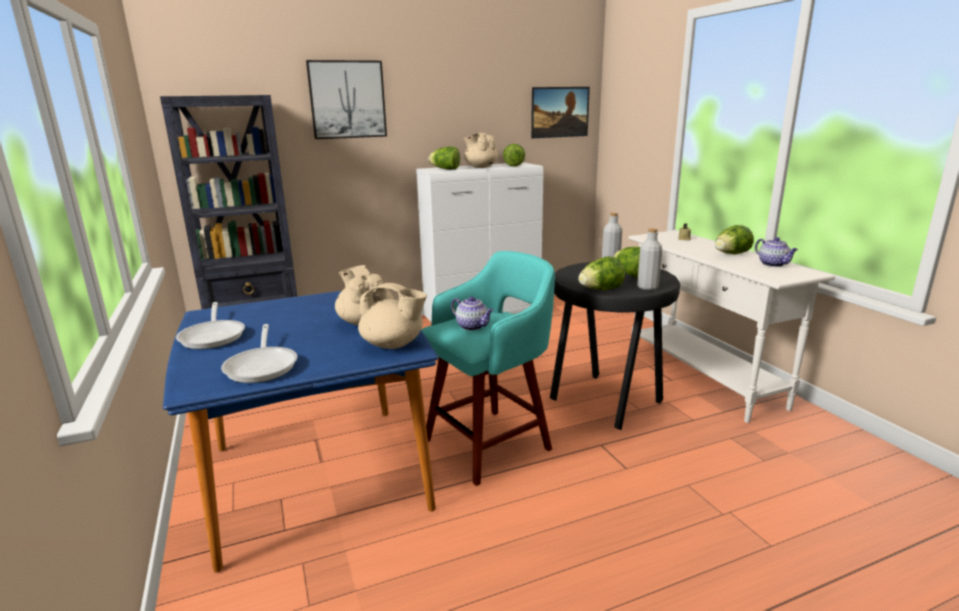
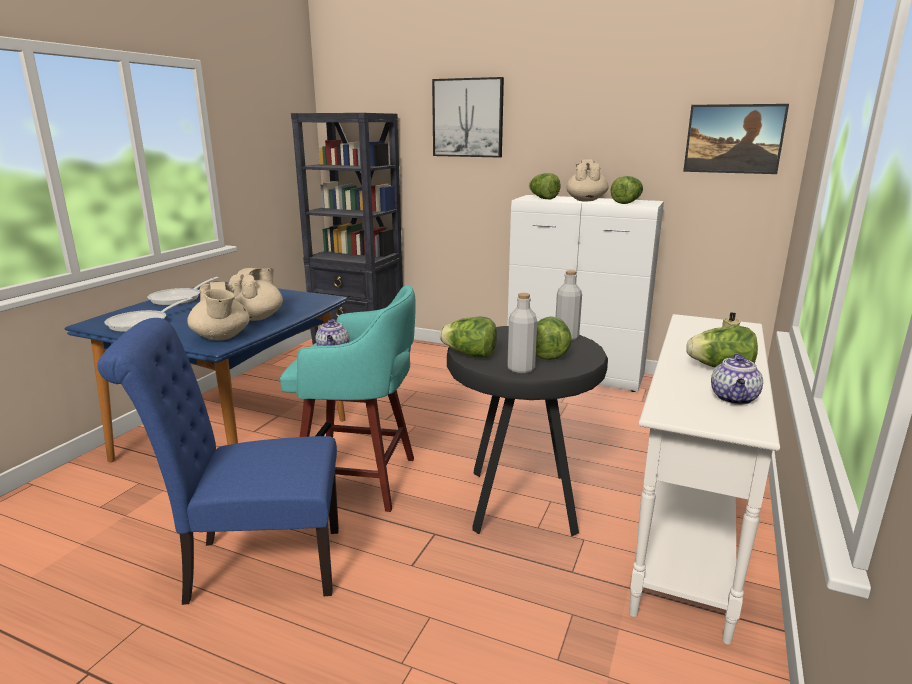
camera: 45 degrees right, 0 degrees up
none -> blue chair [97,318,339,605]

